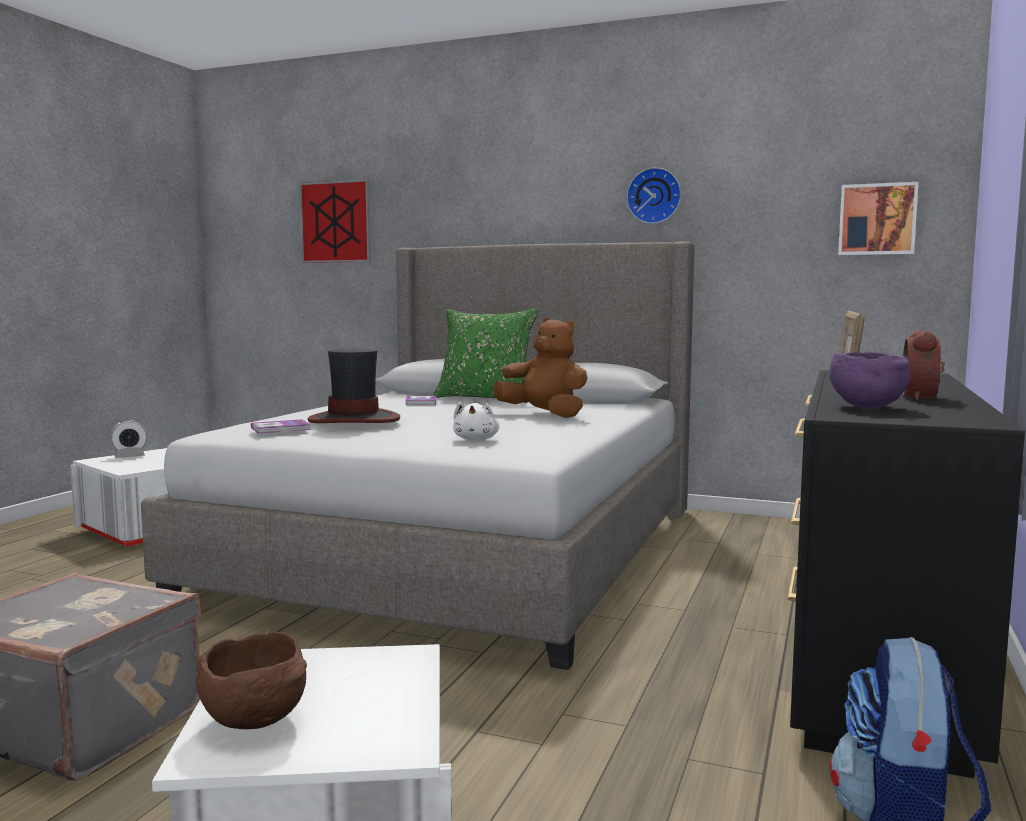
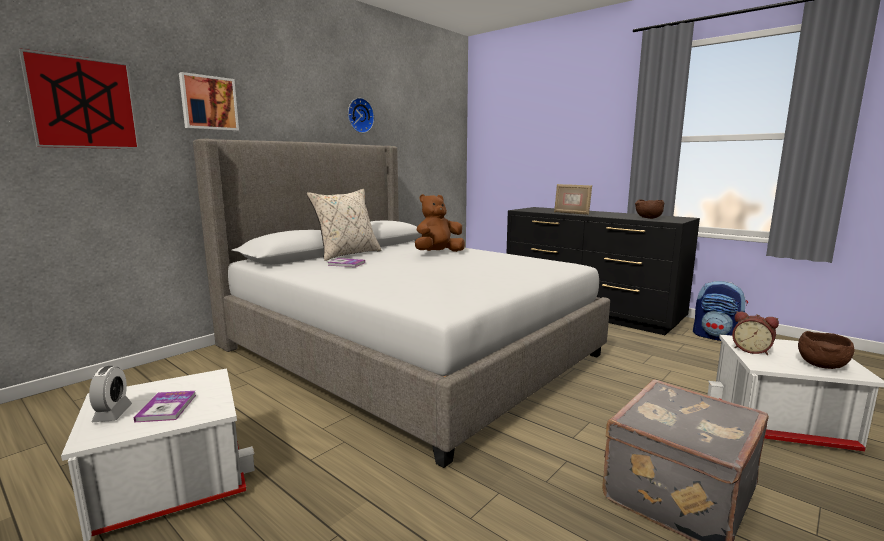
camera: 70 degrees left, 5 degrees up
book [251,419,311,433] -> book moved to [134,391,196,423]
hat [308,349,400,423] -> none
green pillow [433,308,539,403] -> beige pillow [306,189,382,261]
white plush toy [453,402,499,441] -> none
purple bowl [829,352,910,408] -> brown bowl [635,199,664,219]
picture [838,182,919,255] -> picture moved to [179,72,239,131]
alarm clock [902,330,945,400] -> alarm clock moved to [732,311,779,355]

